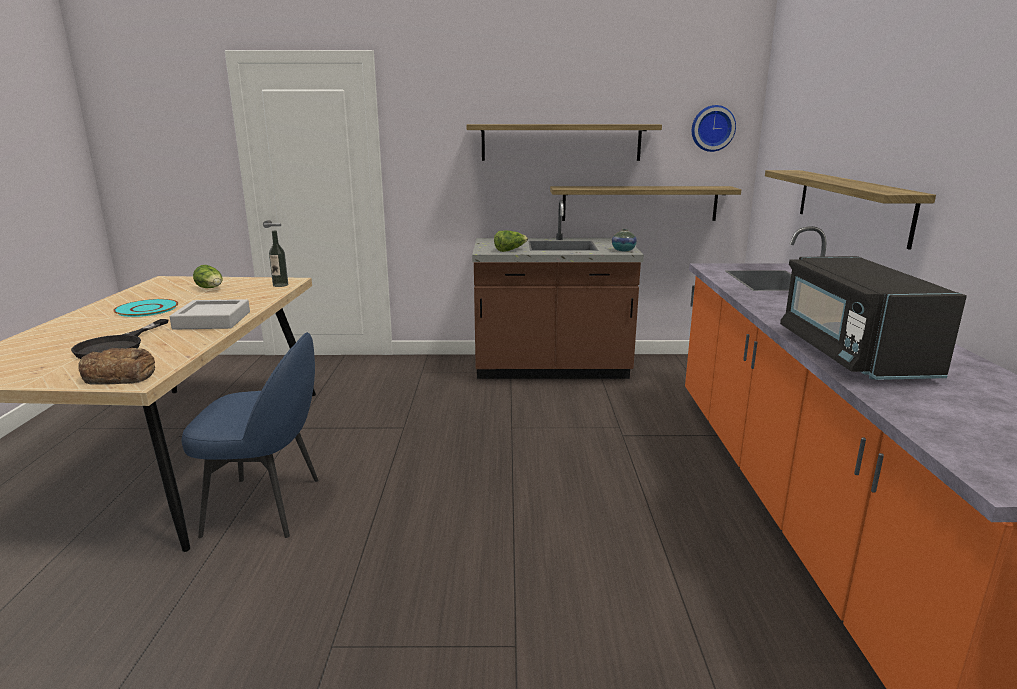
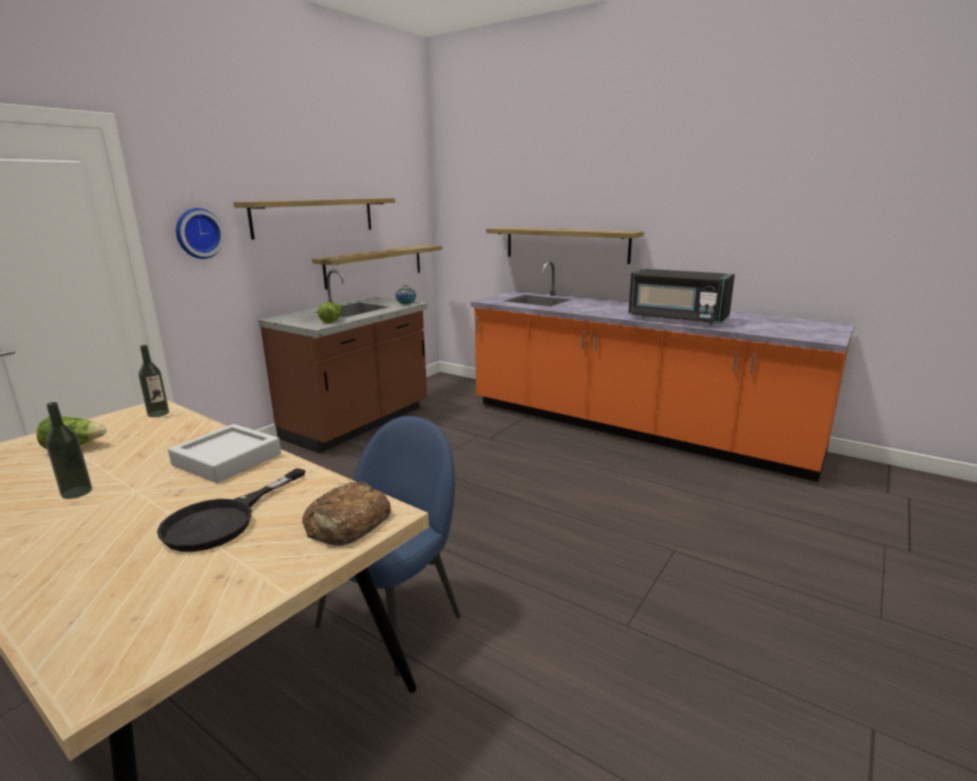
camera: 55 degrees left, 0 degrees up
black frying pan [71,319,169,359] -> black frying pan turned 75 degrees clockwise [157,468,305,552]
turquoise plate [113,299,178,317] -> bottle [46,402,92,499]
wall clock [692,105,736,152] -> wall clock moved to [176,208,224,259]

